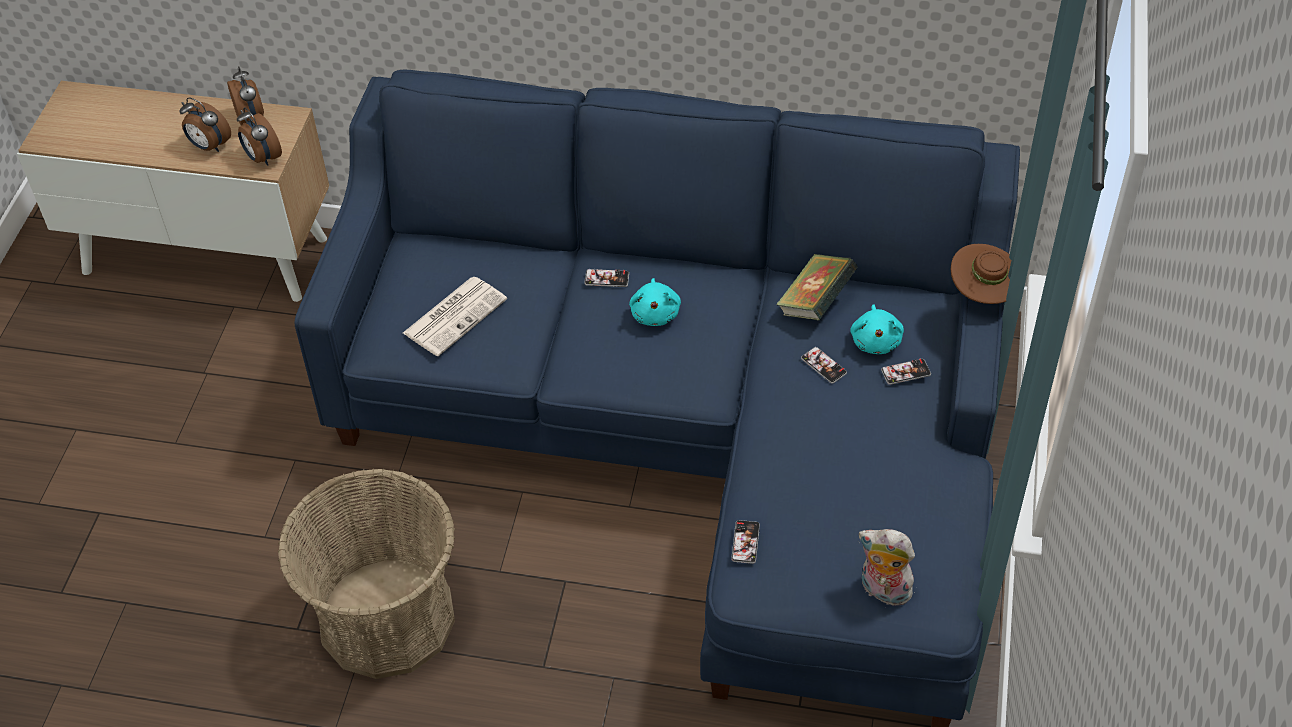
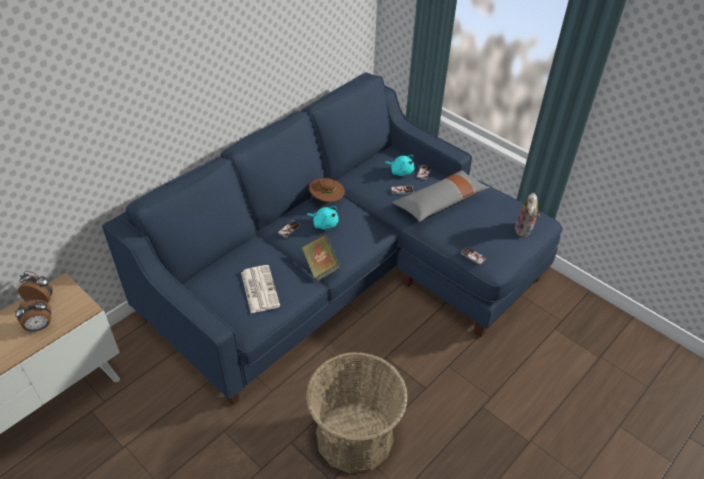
camera: 60 degrees left, 5 degrees down
alarm clock [237,107,282,166] -> none
book [776,254,858,320] -> book moved to [302,234,341,281]
plush toy [859,529,916,608] -> plush toy turned 45 degrees counterclockwise [515,193,540,237]
brown hat [951,244,1011,304] -> brown hat moved to [309,178,345,202]
none -> grey pillow [392,170,490,222]

